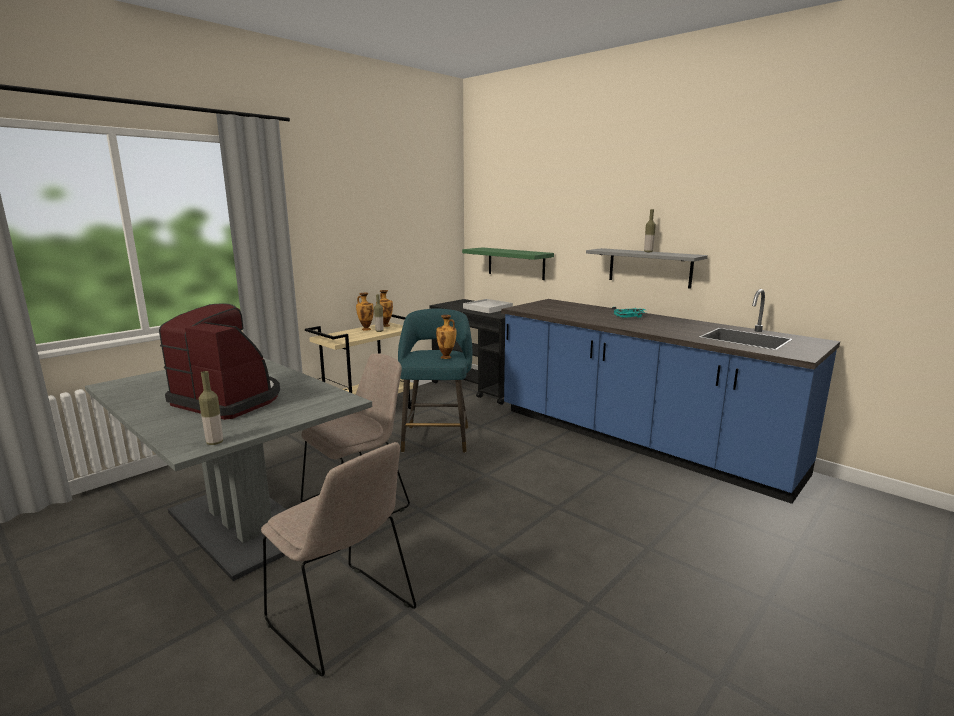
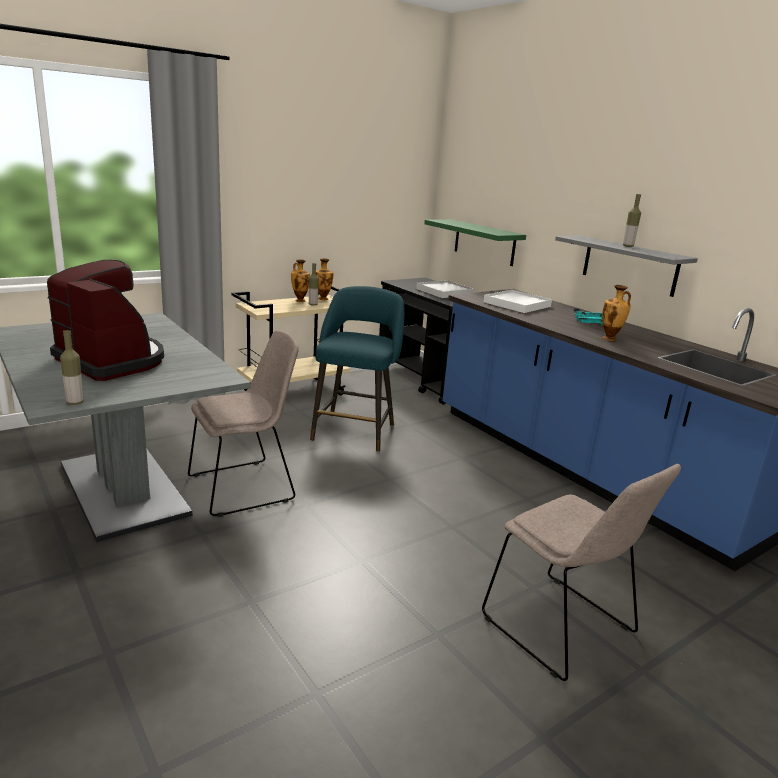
camera: 10 degrees right, 5 degrees up
beige chair [261,442,416,677] -> beige chair moved to [482,464,681,681]
vase [436,315,456,359] -> vase moved to [602,285,631,341]
none -> white tray [483,290,552,313]

